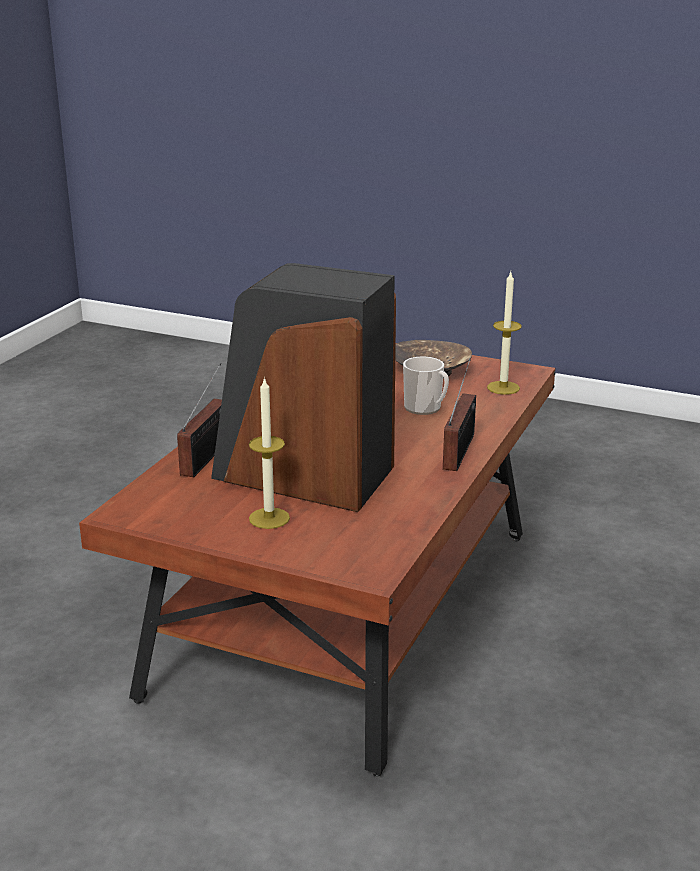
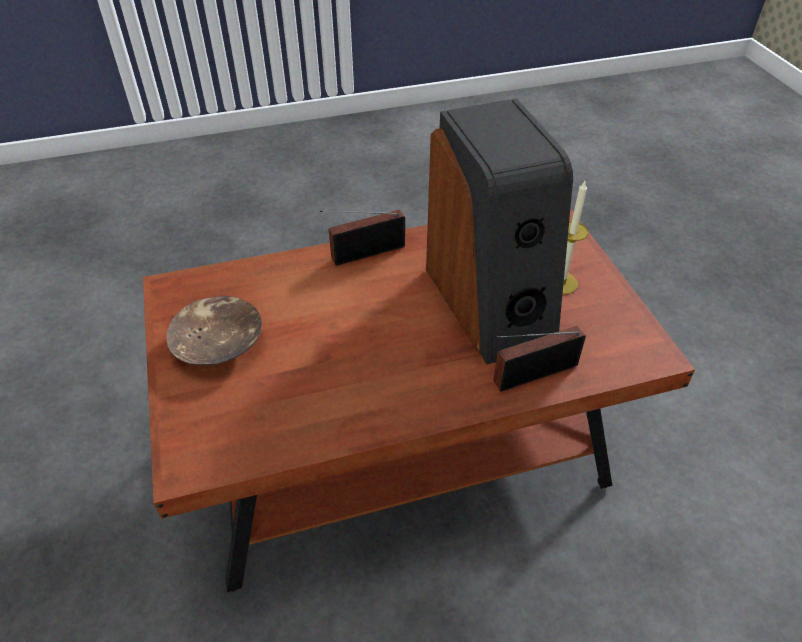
camera: 130 degrees left, 20 degrees up
mug [403,357,449,415] -> none
candle [487,272,522,395] -> none

